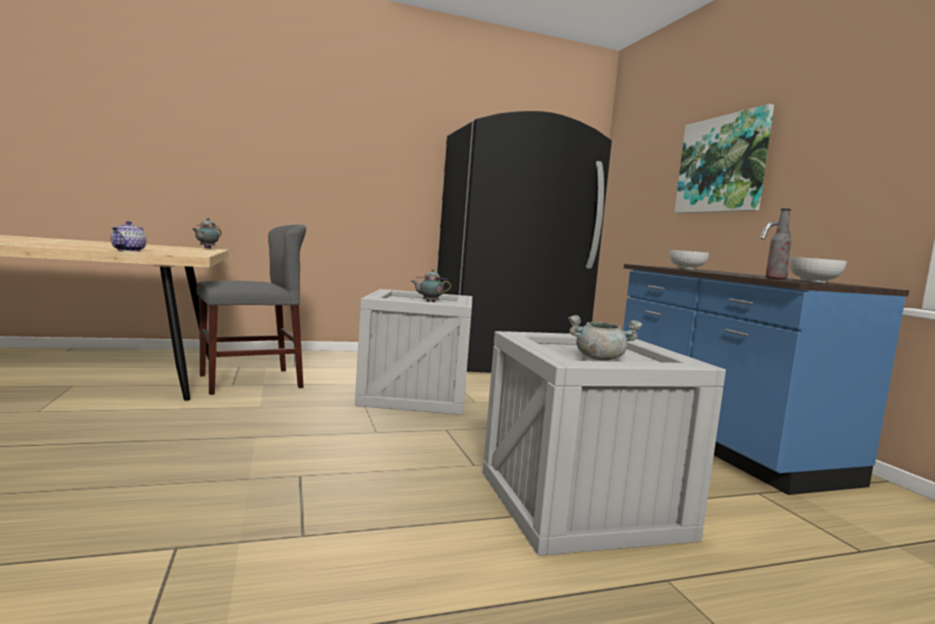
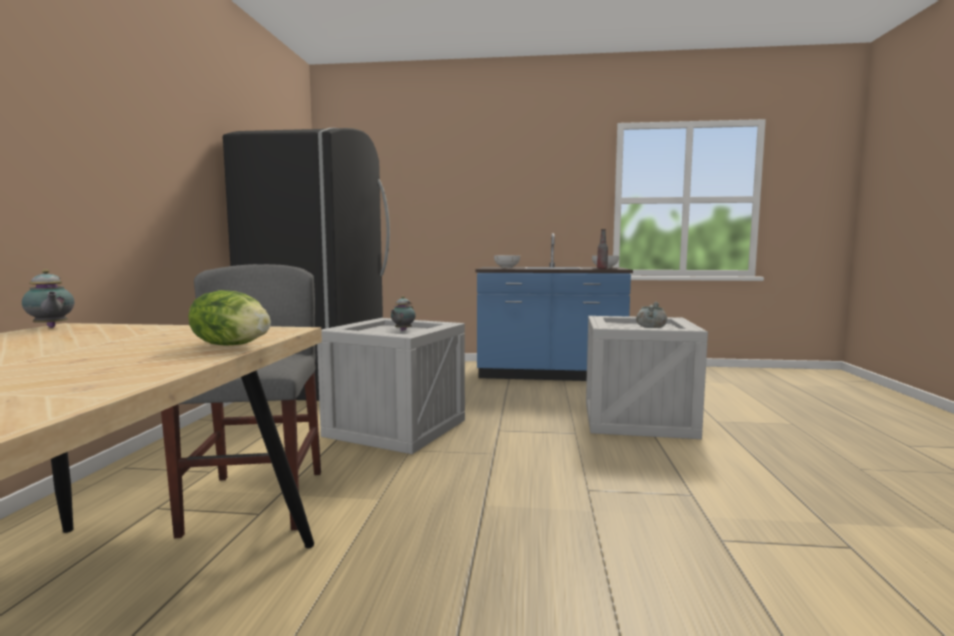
camera: 65 degrees left, 0 degrees up
teapot [111,221,147,251] -> lettuce [188,290,271,345]
picture [674,104,774,213] -> none

